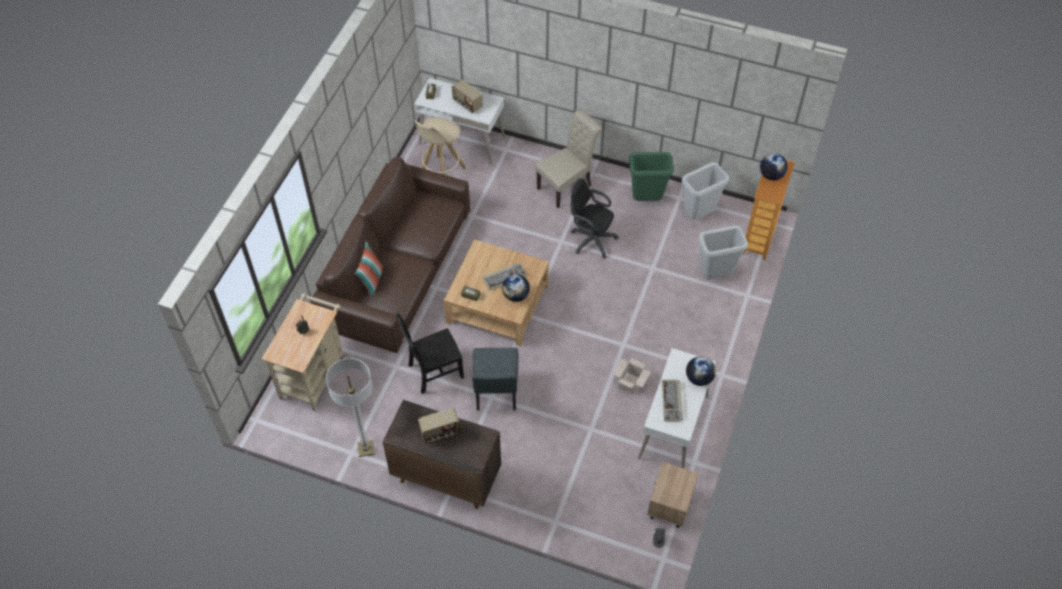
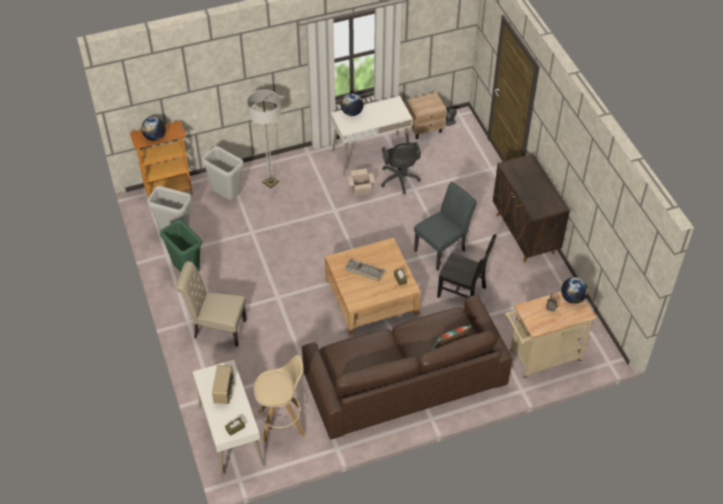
camera: 130 degrees left, 5 degrees down
floor lamp [326,358,375,457] -> floor lamp moved to [247,90,281,188]
radio [418,408,460,443] -> none
globe [502,274,530,302] -> globe moved to [561,277,588,304]
black office chair [571,178,619,259] -> black office chair moved to [381,142,421,194]
keyboard [661,380,683,421] -> none

